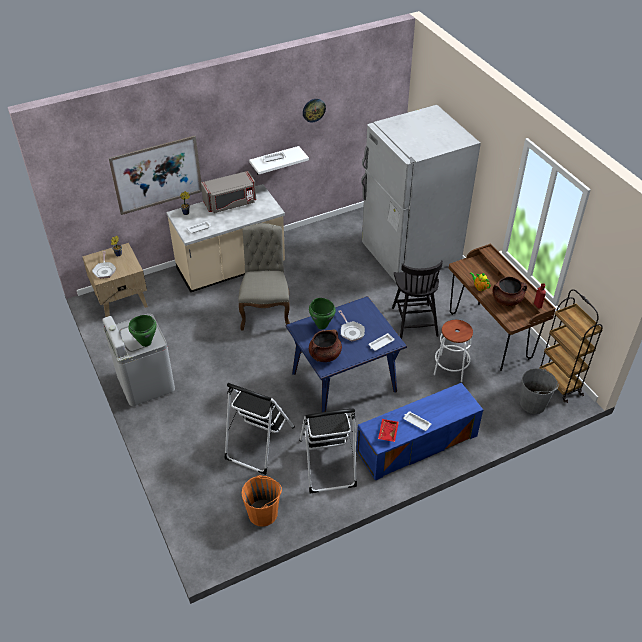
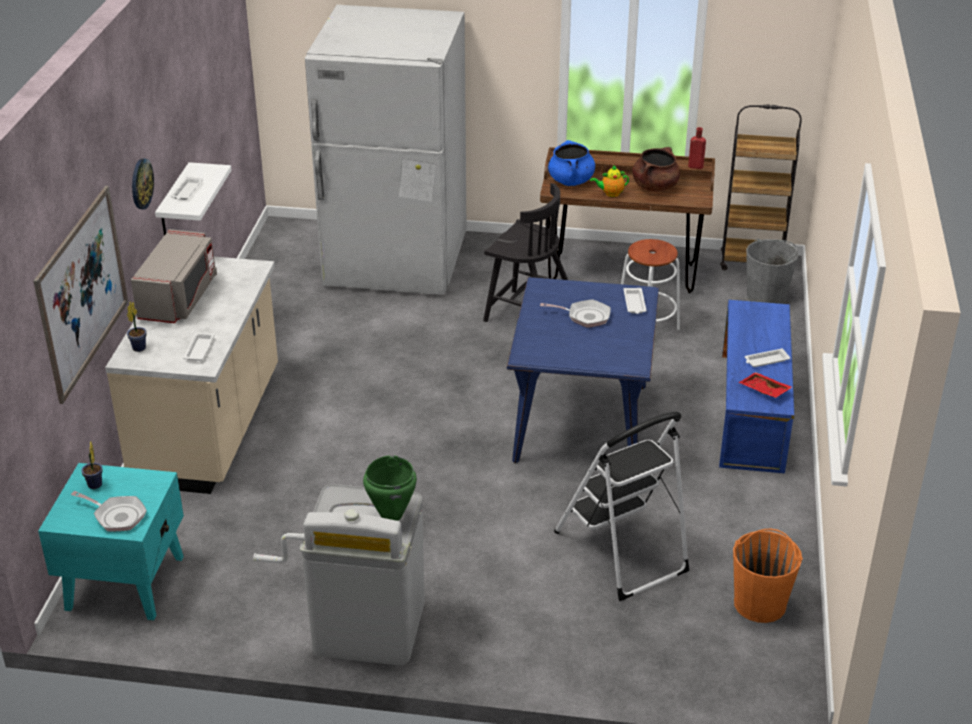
camera: 55 degrees left, 10 degrees down
beige nightstand [82,243,148,317] -> turquoise nightstand [38,463,184,620]
grey chair [238,223,290,331] -> none
step ladder [299,409,357,493] -> none
wall clock [303,99,326,123] -> wall clock moved to [132,159,154,210]
green cooking pot [309,298,336,329] -> none
brown cooking pot [309,330,342,362] -> none
none -> blue cooking pot [548,140,595,186]

